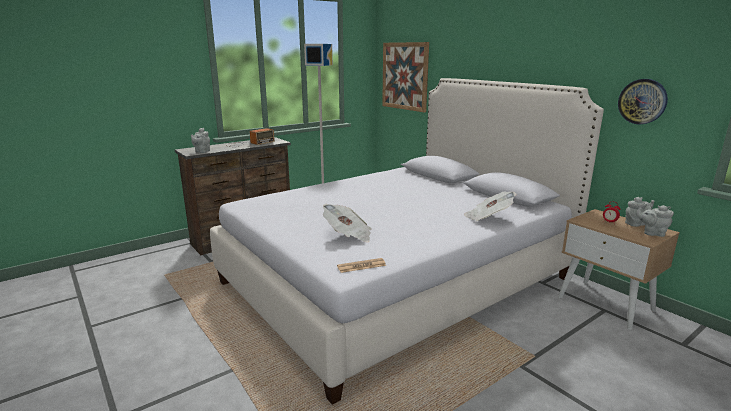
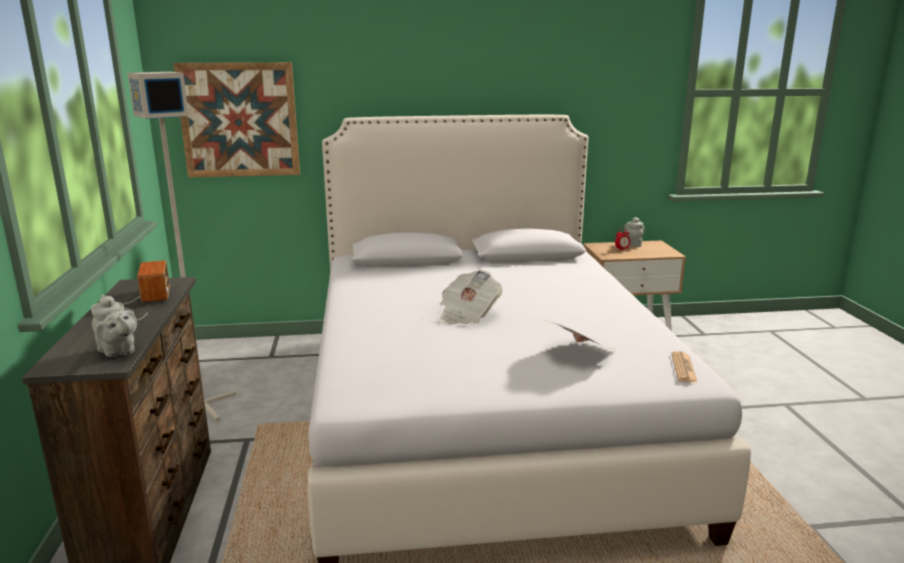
camera: 60 degrees left, 0 degrees up
newspaper [464,192,517,221] -> newspaper moved to [440,270,502,324]
wall clock [618,79,668,125] -> none
grey teapot [636,205,674,237] -> none

